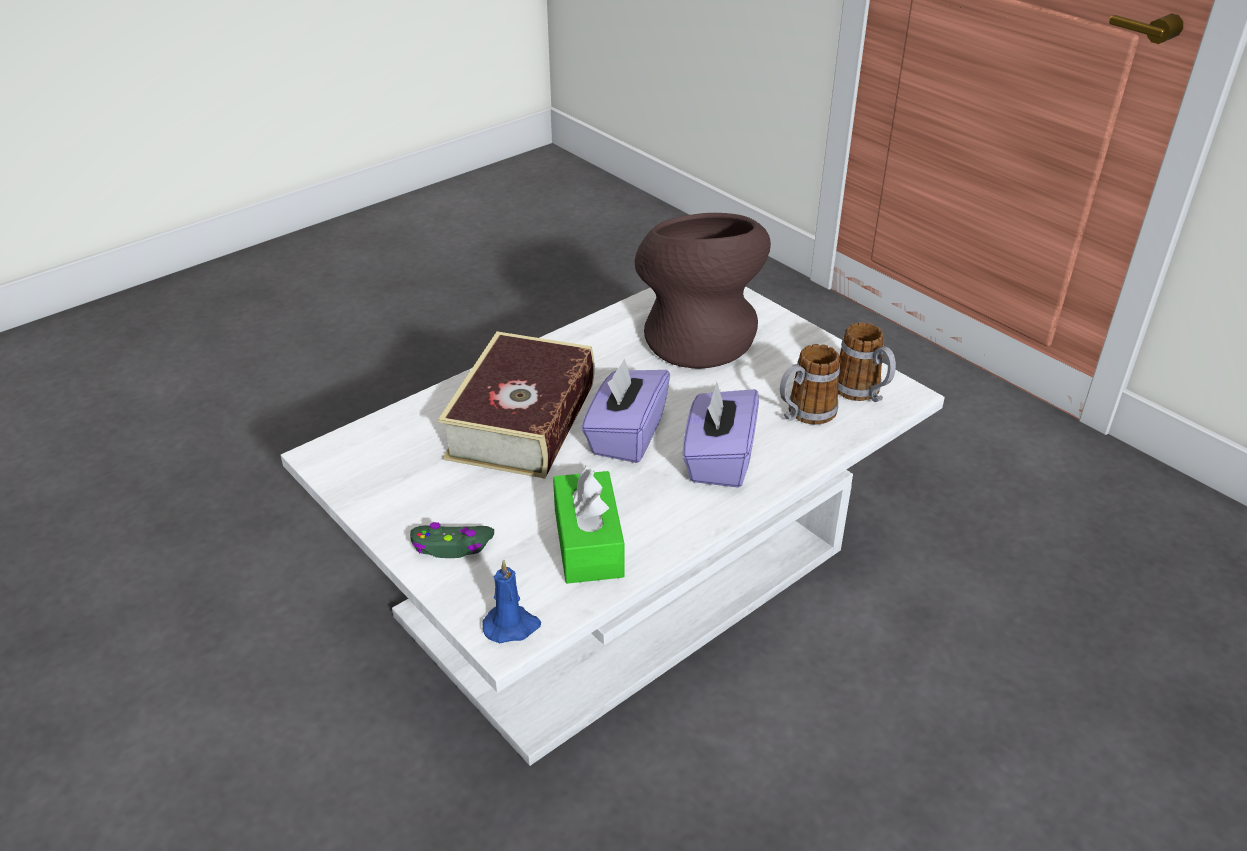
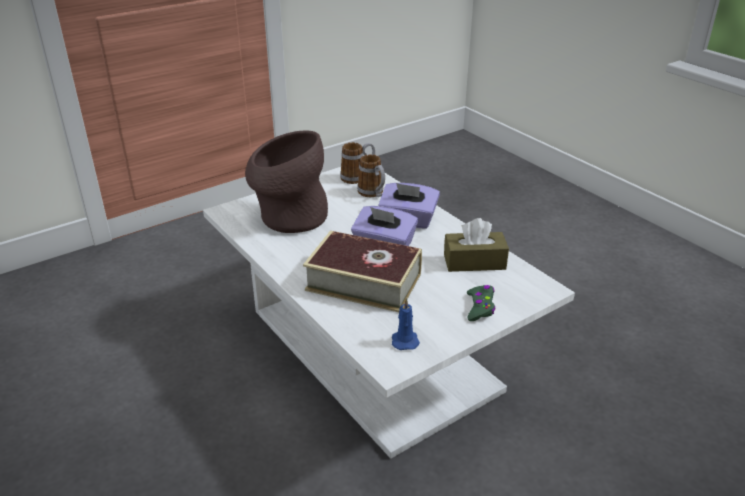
camera: 85 degrees left, 5 degrees down
blue candle [482,559,541,643] -> blue candle moved to [392,298,420,350]
green tissue box [553,465,624,584] -> brown tissue box [444,218,509,272]

